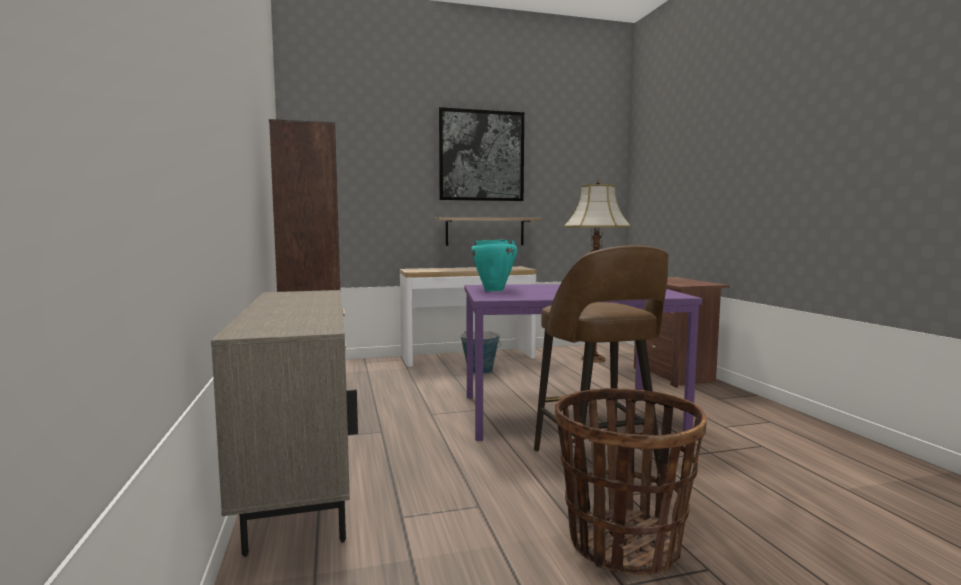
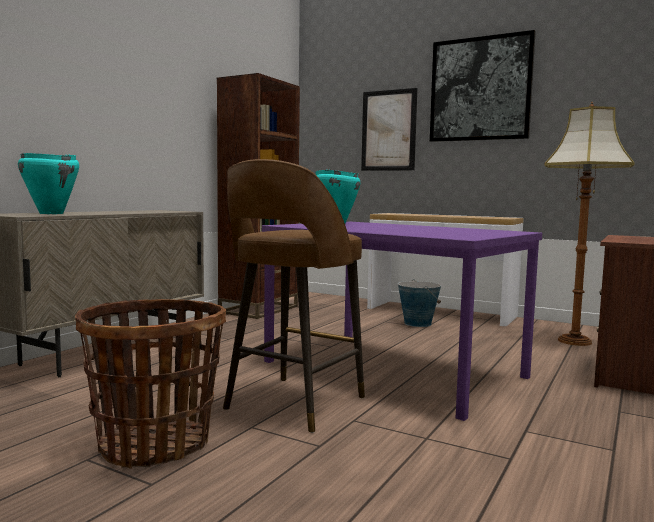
camera: 45 degrees right, 0 degrees up
shelf [435,217,542,246] -> none
none -> turquoise cooking pot [18,153,79,214]
none -> picture [361,88,418,171]

